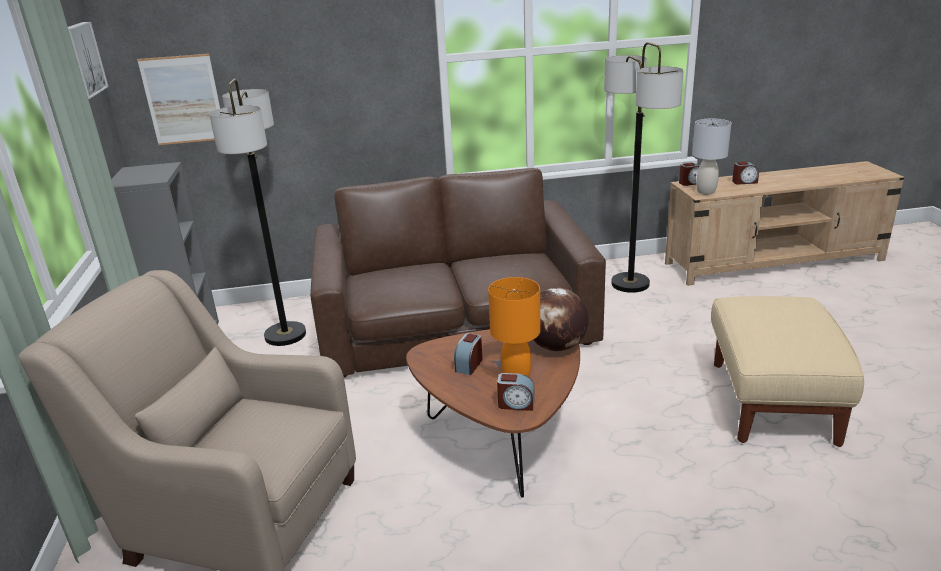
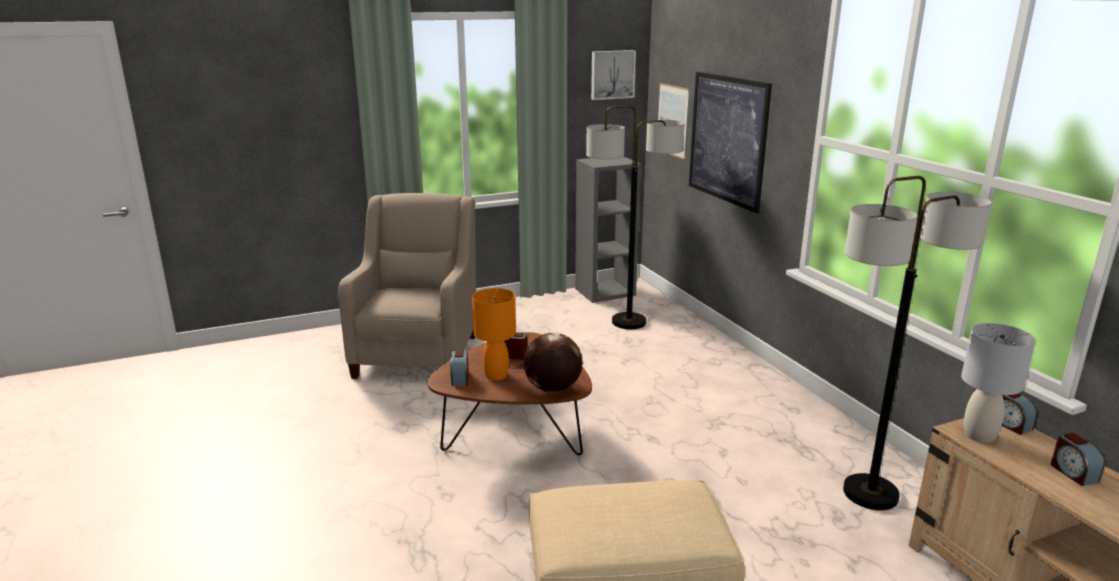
camera: 75 degrees right, 5 degrees down
brown sofa [310,168,606,378] -> none
none -> picture [689,72,772,213]

